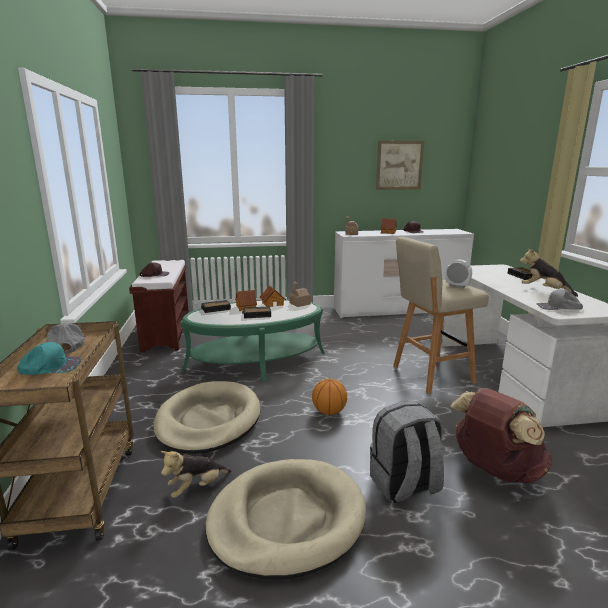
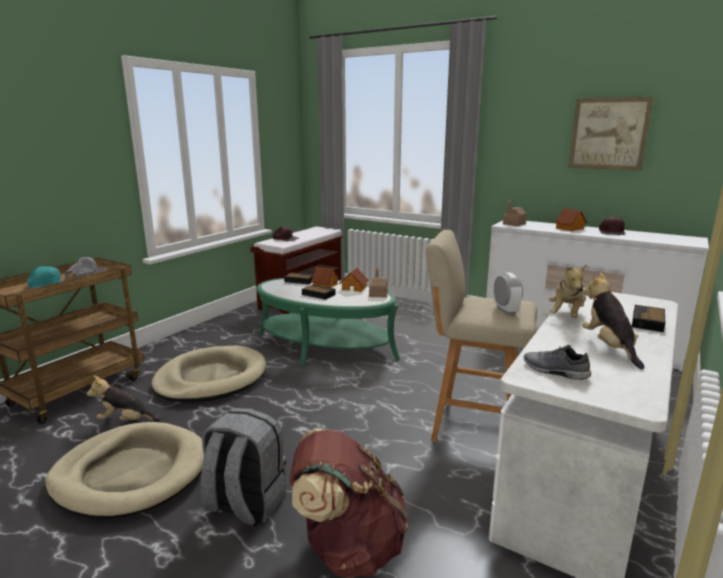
camera: 40 degrees right, 0 degrees up
basketball [312,379,347,415] -> none
grey cap [536,289,583,310] -> grey shoe [524,345,591,380]
none -> plush toy [549,264,587,318]

